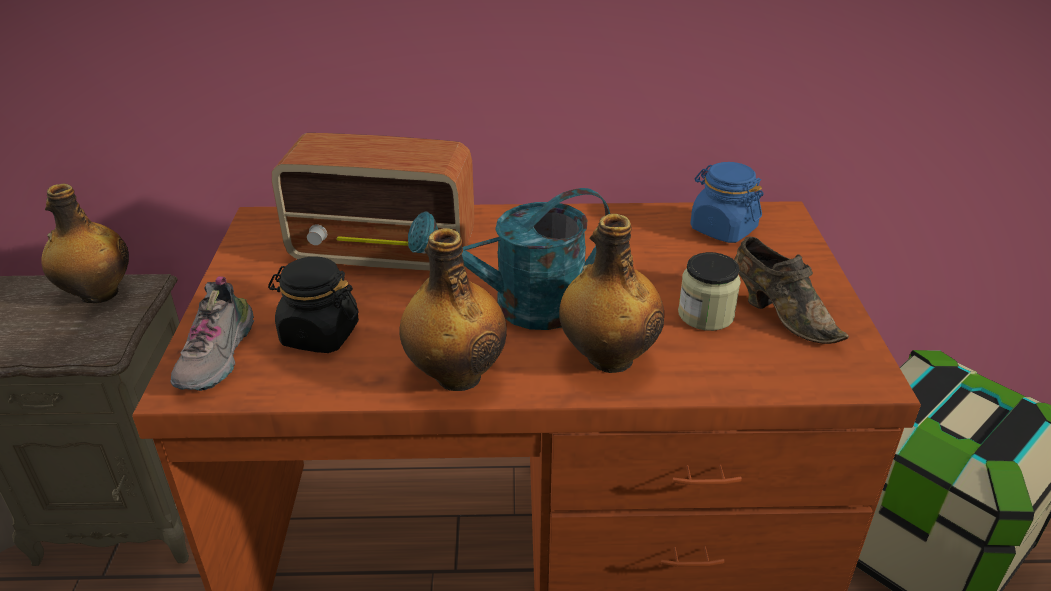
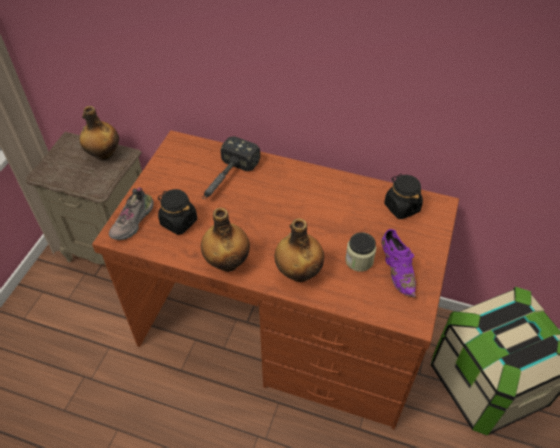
camera: 20 degrees right, 15 degrees up
radio [272,133,475,271] -> hammer [202,136,260,199]
turquoise watering can [408,188,610,330] -> none
blue jar [690,162,764,243] -> black jar [384,174,423,219]
brown shoe [734,237,849,344] -> purple shoe [381,229,416,298]

